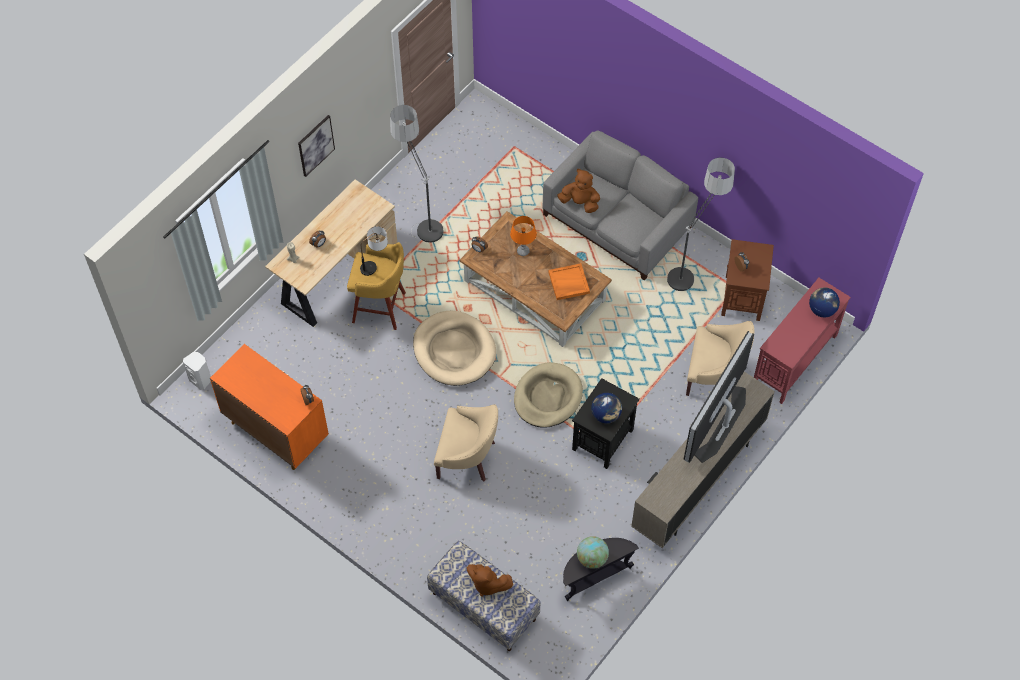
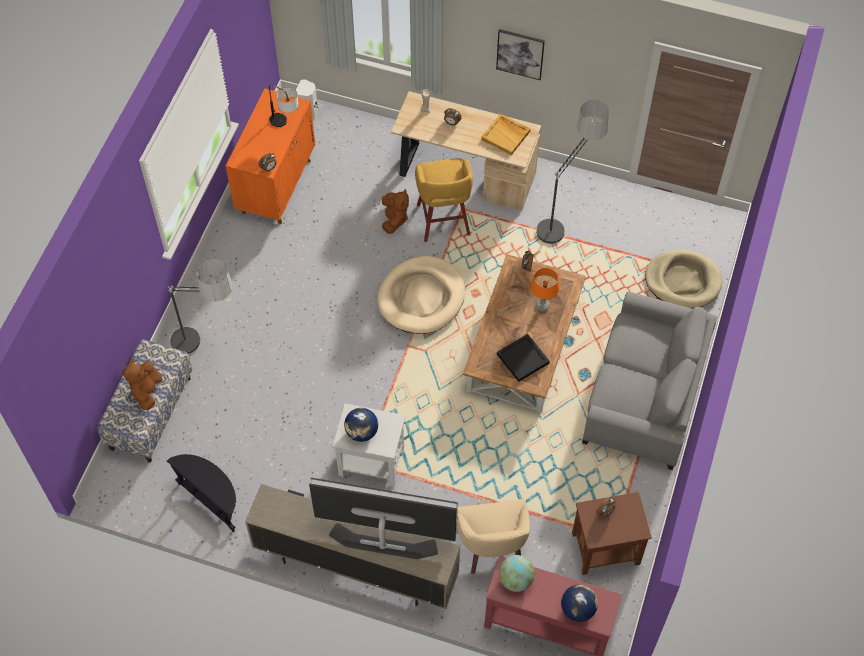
camera: 70 degrees right, 0 degrees up
table lamp [360,226,388,276] -> table lamp moved to [269,85,299,127]
beige armchair [434,404,498,481] -> none
beige dog bed [514,362,583,428] -> beige dog bed moved to [645,250,722,309]
orange tray [548,263,590,300] -> black tray [497,334,550,382]
brown plush toy [557,169,600,213] -> brown plush toy moved to [382,189,409,234]
black side table [572,378,640,469] -> white side table [332,403,405,487]
globe [577,536,609,569] -> globe moved to [499,555,535,592]
floor lamp [667,157,735,291] -> floor lamp moved to [168,259,233,354]
none -> beige tray [481,113,530,155]

